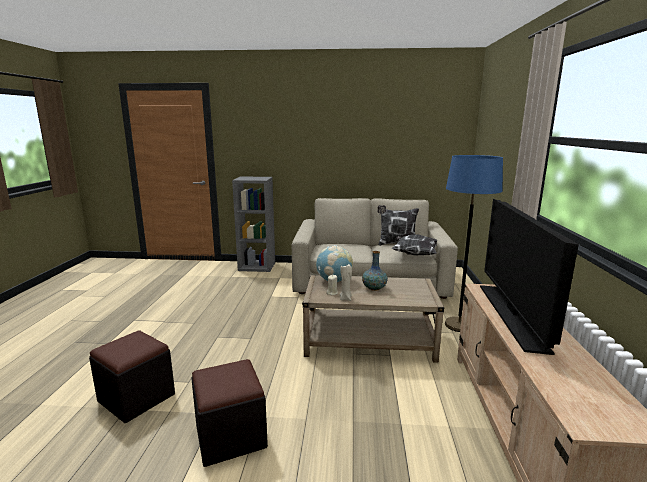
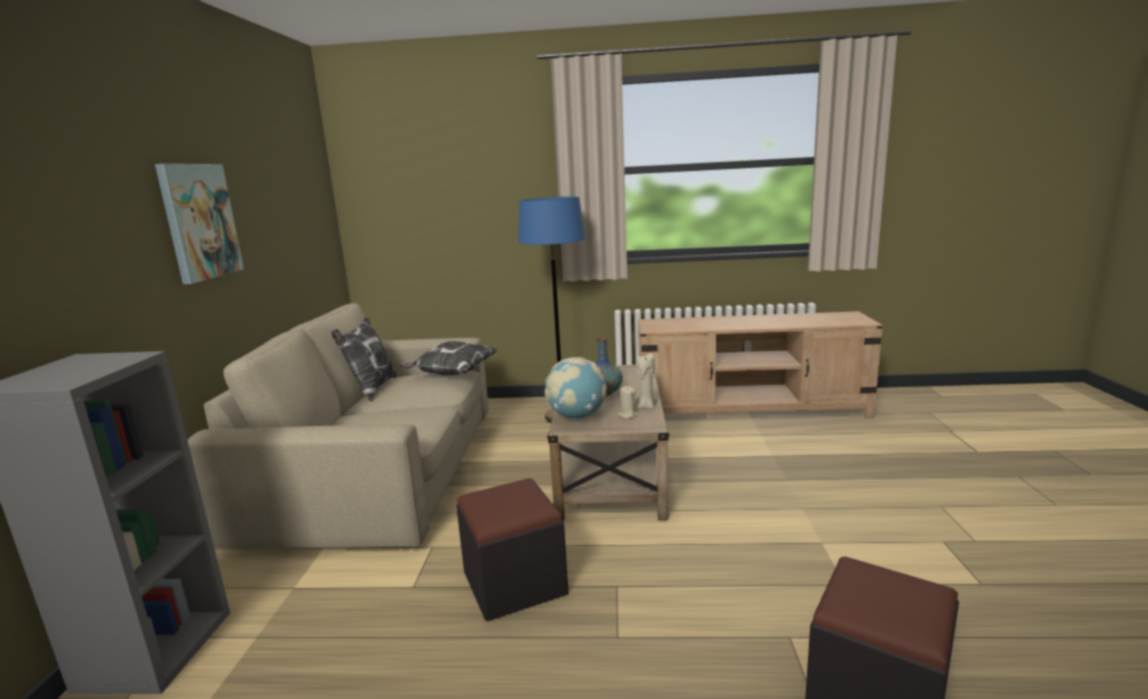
camera: 90 degrees left, 0 degrees up
black ottoman [191,359,268,467] -> black ottoman moved to [456,478,568,621]
television [480,199,579,355] -> none
none -> picture [155,164,244,284]

